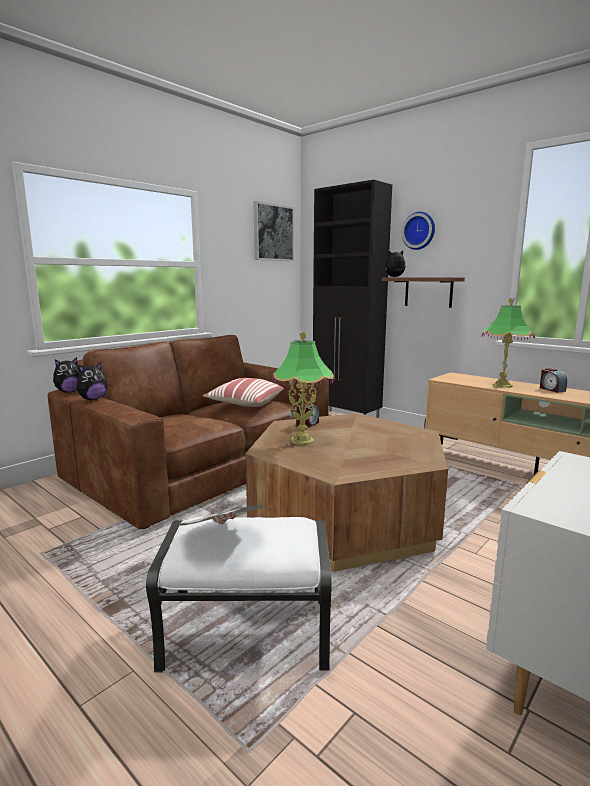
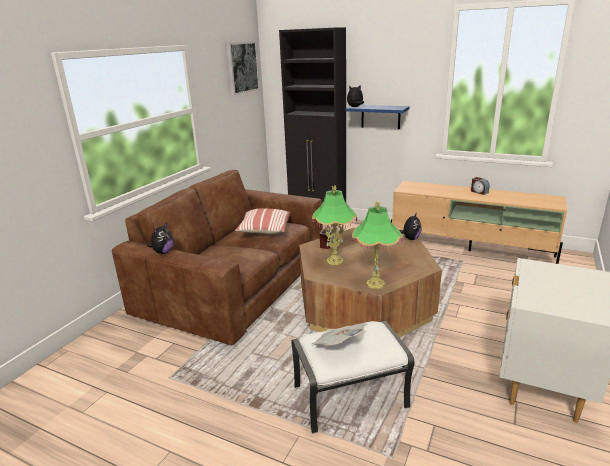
camera: 15 degrees left, 10 degrees up
plush toy [53,357,80,393] -> plush toy moved to [400,213,422,240]
brown shelf [382,277,465,308] -> blue shelf [345,105,409,130]
wall clock [402,212,435,250] -> none
table lamp [482,298,535,388] -> table lamp moved to [352,201,403,289]

